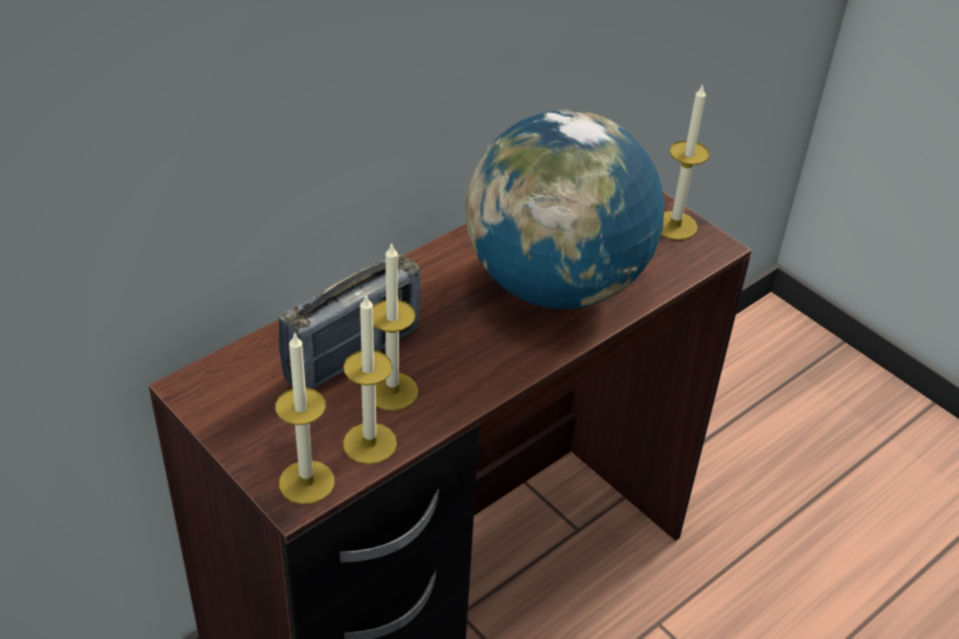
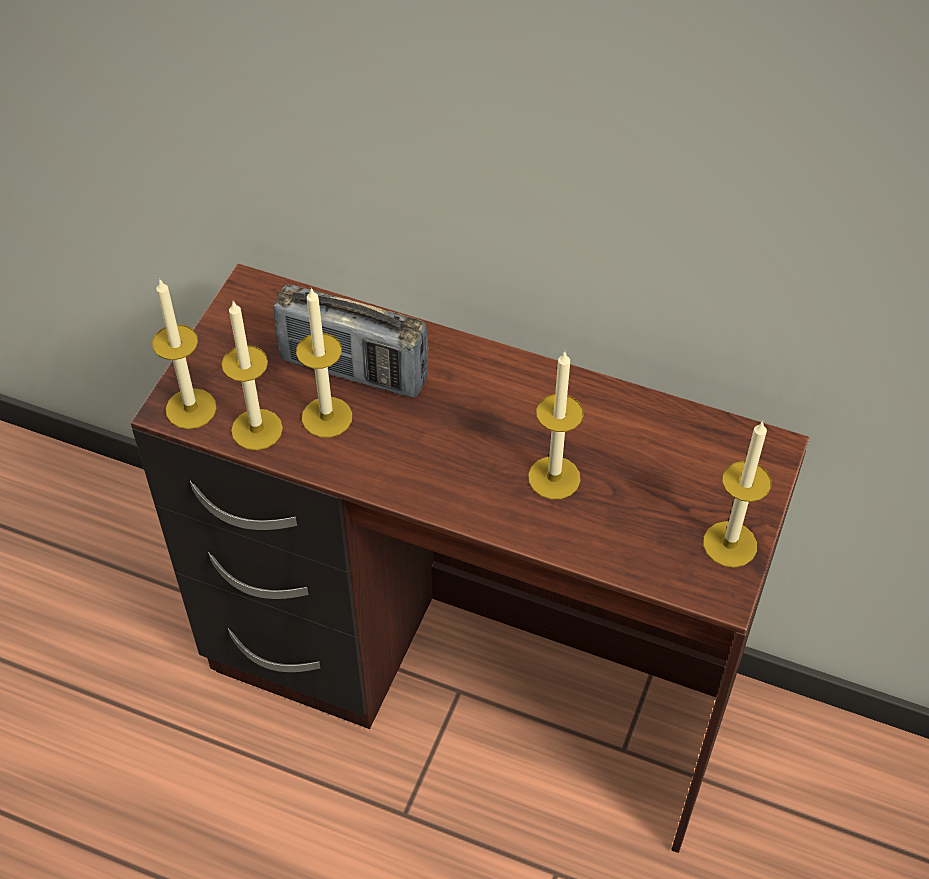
camera: 65 degrees right, 10 degrees up
globe [466,110,665,309] -> candle [528,352,583,499]

